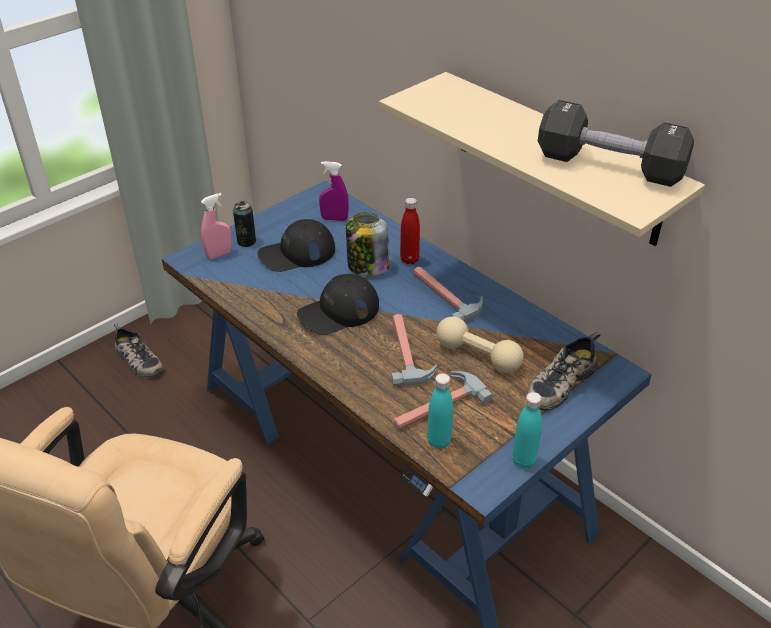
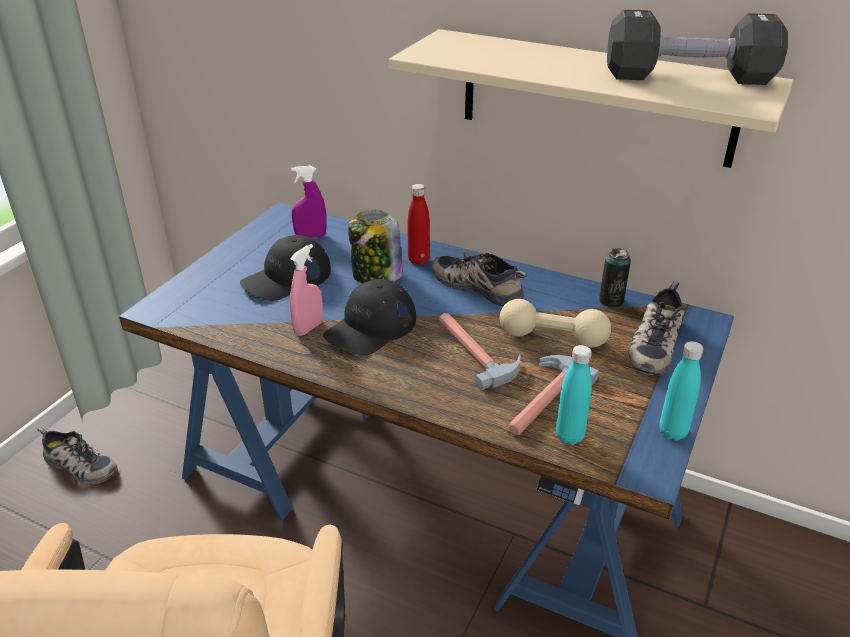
camera: 20 degrees left, 5 degrees down
pink spray bottle [201,193,232,259] -> pink spray bottle moved to [290,244,323,336]
can [233,201,256,247] -> can moved to [599,248,631,308]
hammer [413,267,483,323] -> shoe [432,251,527,307]

